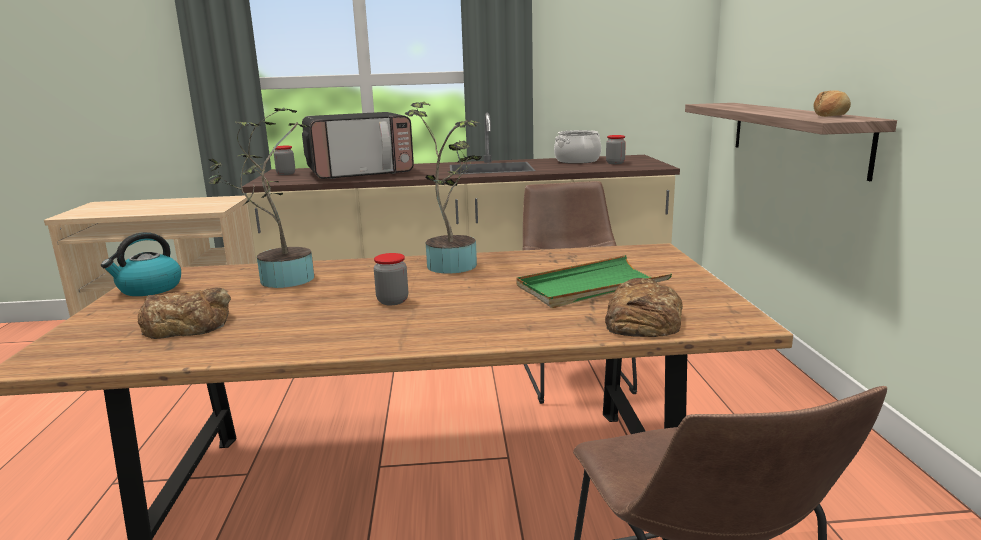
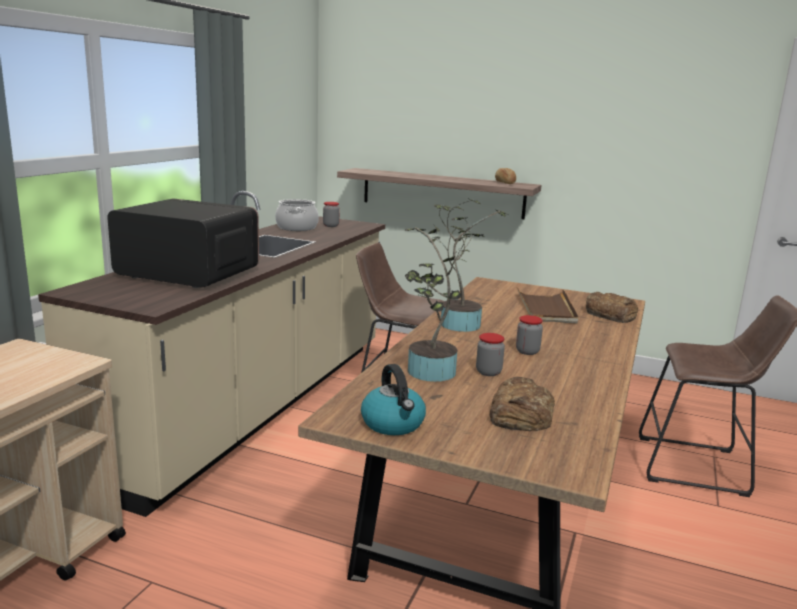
camera: 65 degrees left, 0 degrees up
jar [274,146,295,175] -> jar moved to [476,333,505,376]
microwave [302,112,414,179] -> microwave turned 75 degrees counterclockwise [107,199,259,288]
green tray [517,255,672,308] -> brown tray [517,287,578,323]

